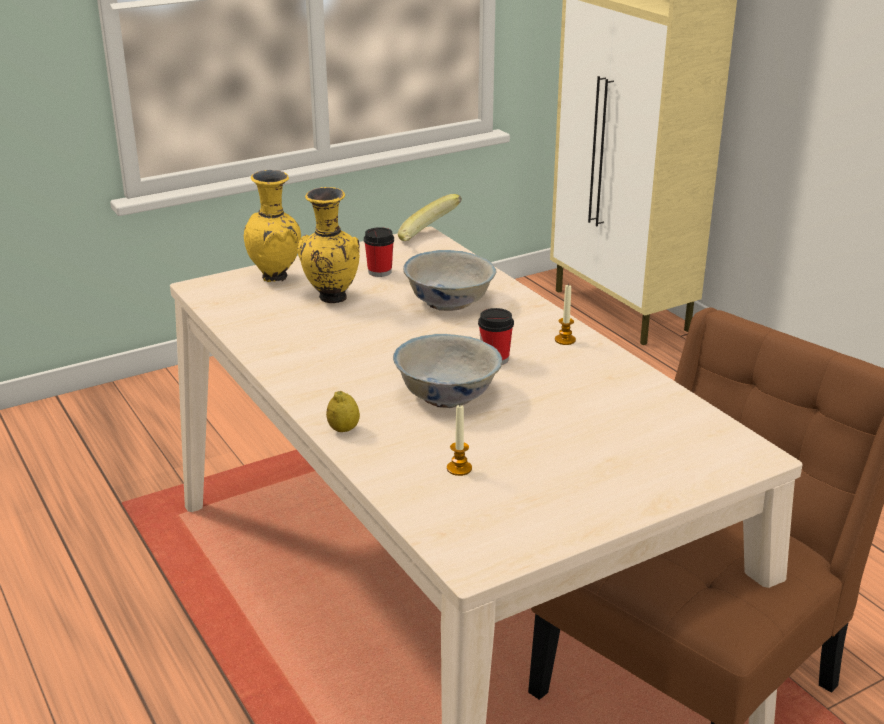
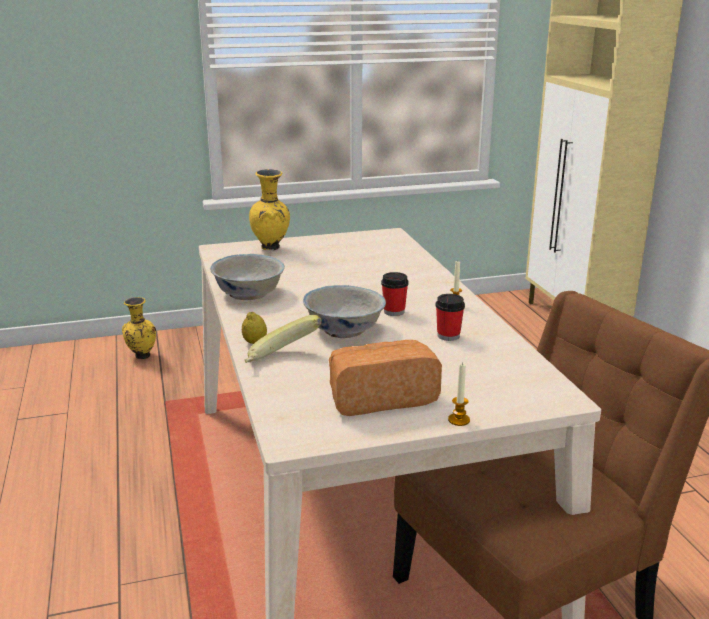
camera: 15 degrees right, 5 degrees down
yellow vase [298,187,360,303] -> yellow vase moved to [122,297,156,359]
cup [364,227,394,277] -> cup moved to [435,294,465,341]
banana [398,194,462,241] -> banana moved to [245,315,322,363]
white bowl [403,250,496,311] -> white bowl moved to [210,254,285,300]
candle [447,405,472,476] -> candle moved to [448,363,470,426]
none -> bread [329,340,442,416]

